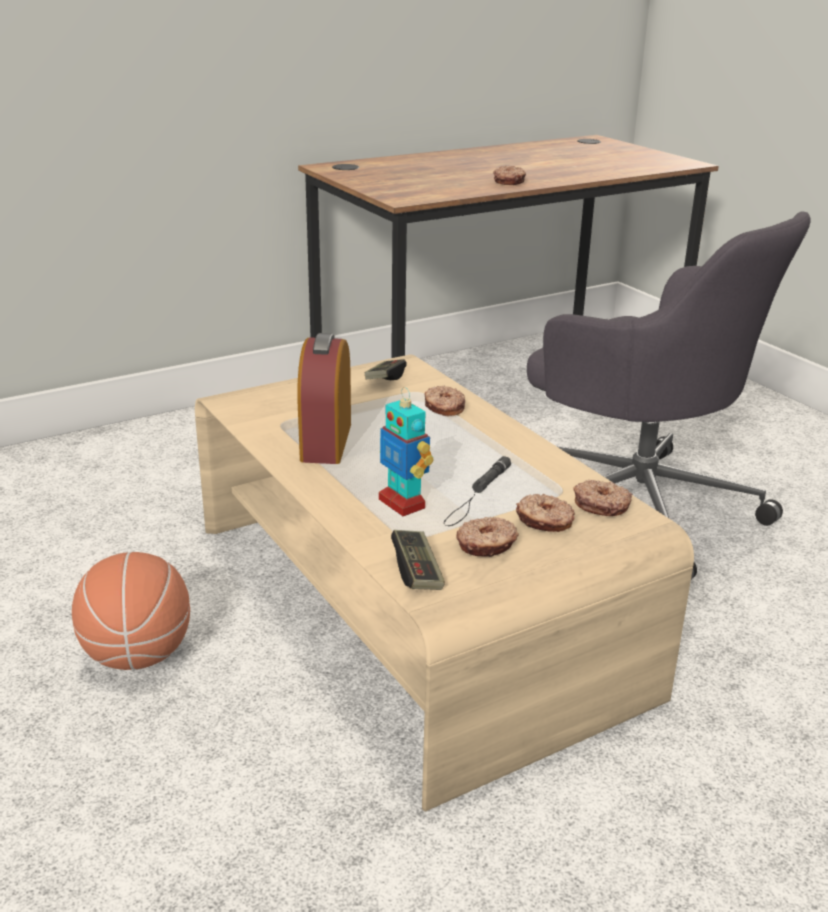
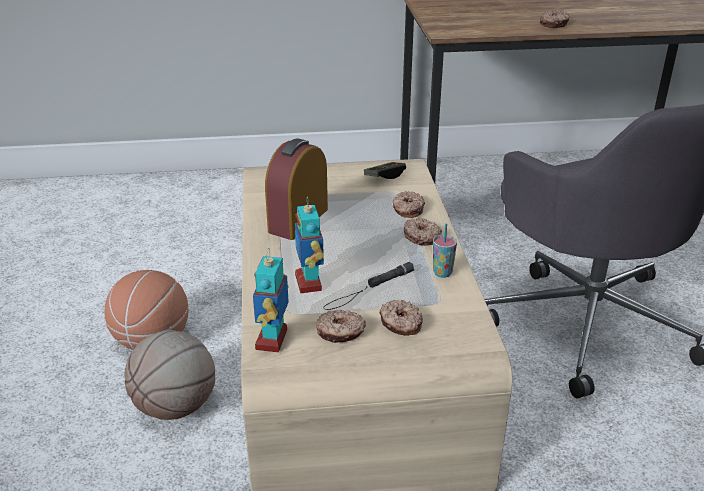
camera: 25 degrees right, 5 degrees up
game controller [391,530,445,590] -> toy robot [253,248,289,352]
donut [573,480,633,516] -> donut moved to [404,218,442,246]
none -> basketball [124,330,215,420]
none -> cup [433,223,457,278]

